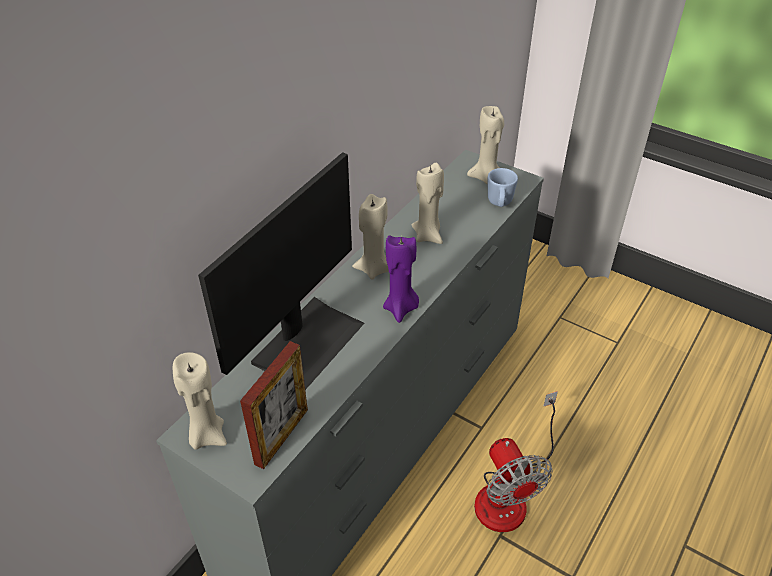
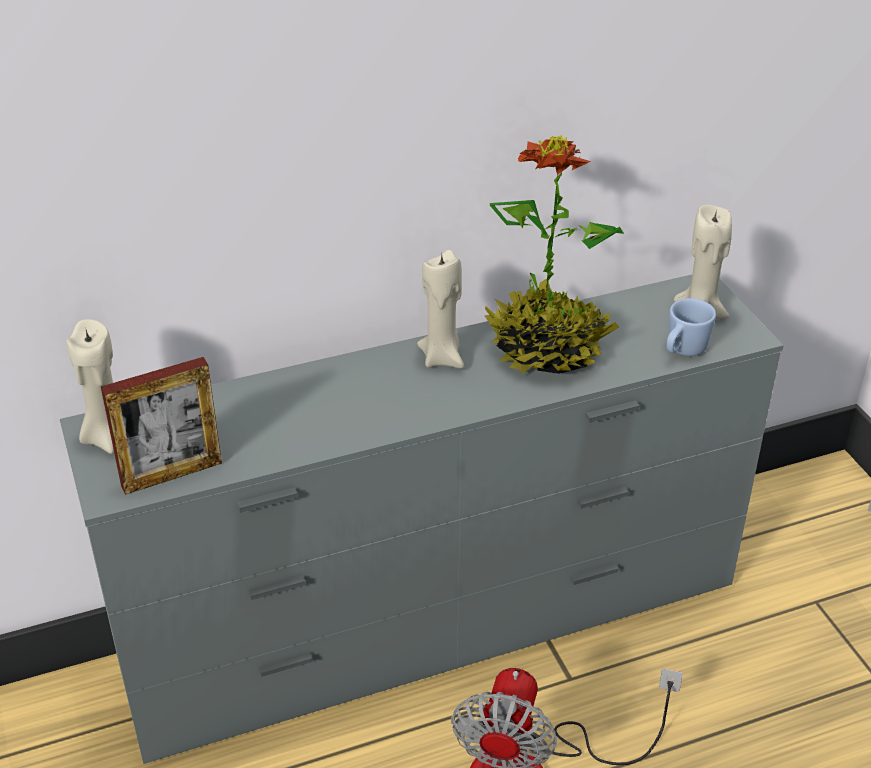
camera: 35 degrees right, 5 degrees down
monitor [198,152,364,390] -> none
purple candle [383,235,419,323] -> none
beige candle [412,163,444,244] -> potted plant [484,135,624,375]

